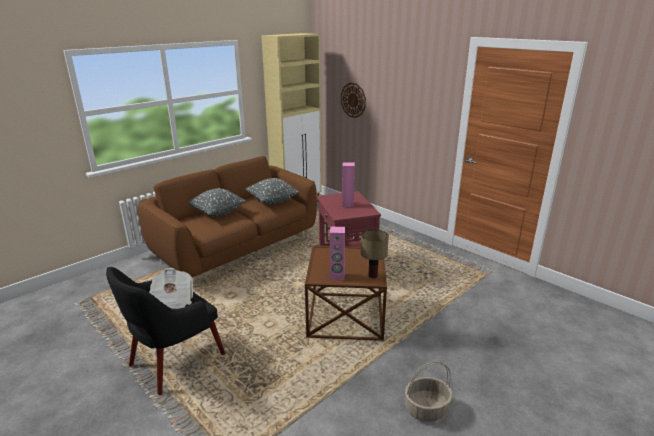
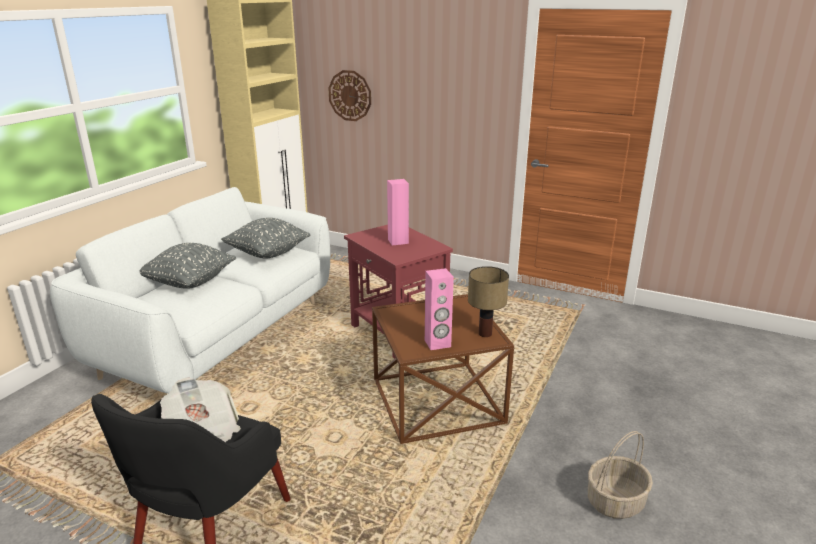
camera: 20 degrees left, 0 degrees up
brown sofa [138,156,317,286] -> white sofa [50,187,330,394]

